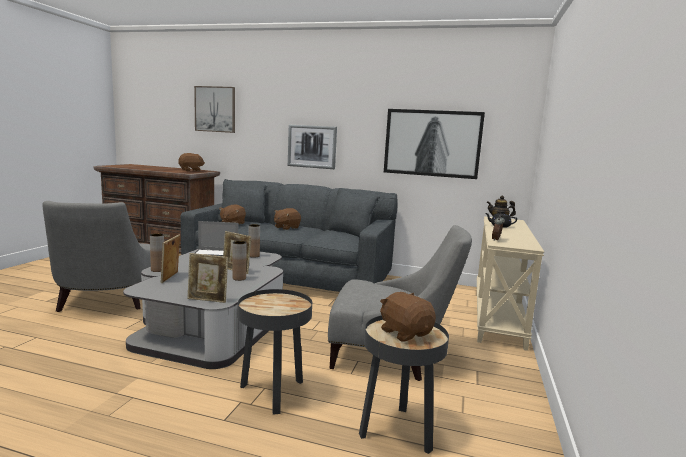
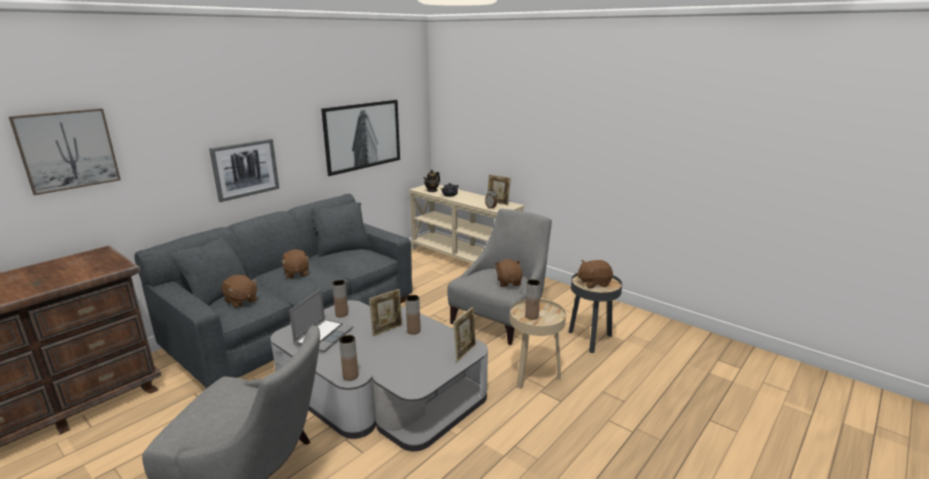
camera: 65 degrees left, 10 degrees up
picture frame [160,235,180,283] -> picture frame moved to [487,174,511,205]
brown plush toy [178,153,205,171] -> brown plush toy moved to [495,259,523,287]
black side table [238,289,312,415] -> beige side table [510,299,566,389]
none -> brown vase [525,279,541,320]

